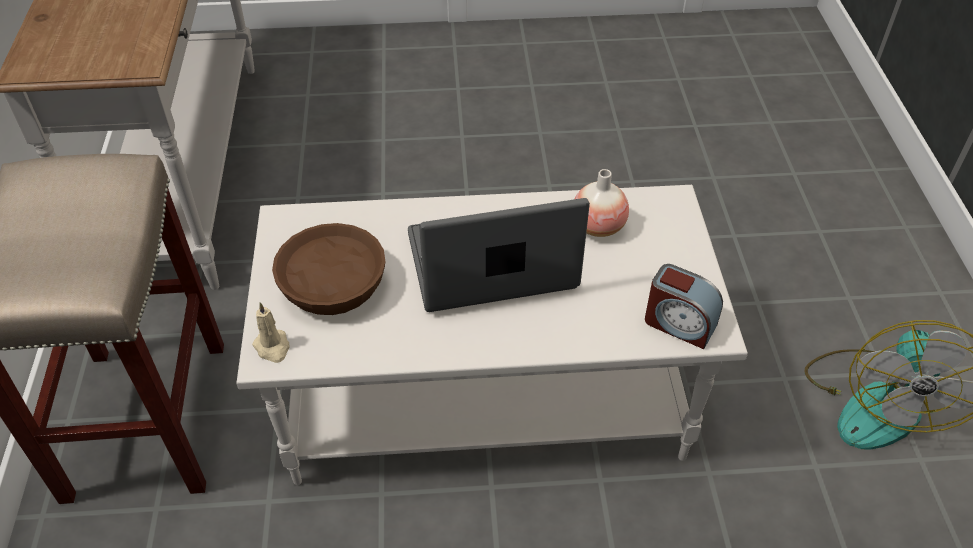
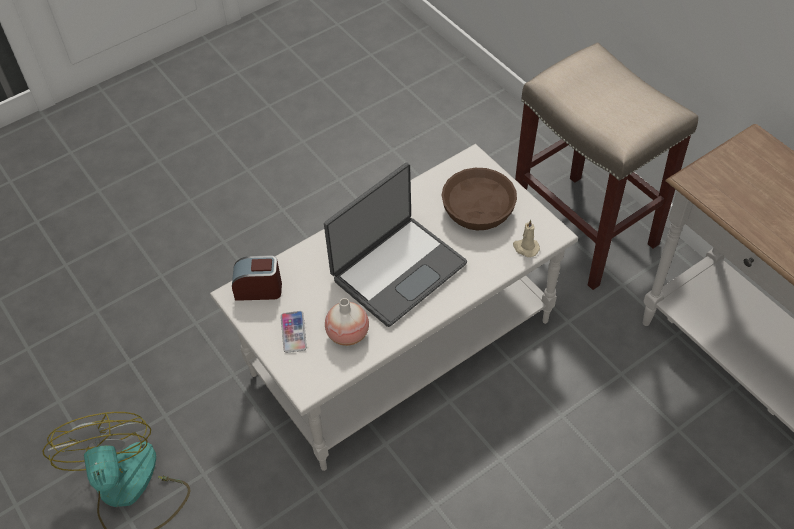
camera: 150 degrees right, 5 degrees up
beige candle [252,302,290,363] -> beige candle moved to [513,219,540,257]
none -> phone [281,311,307,353]

